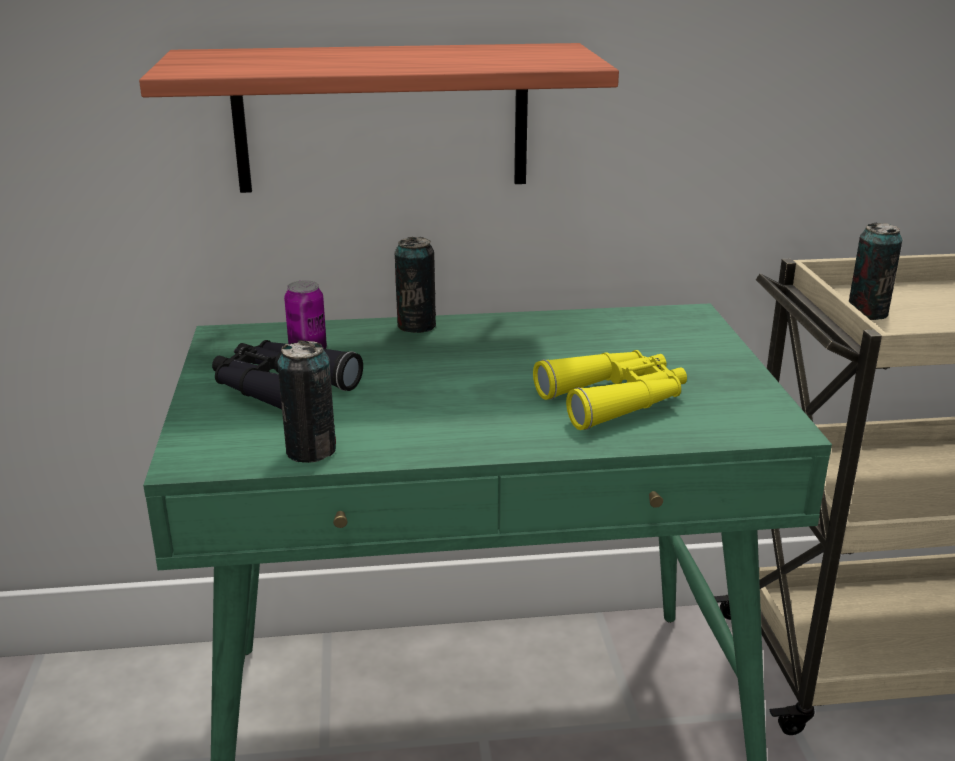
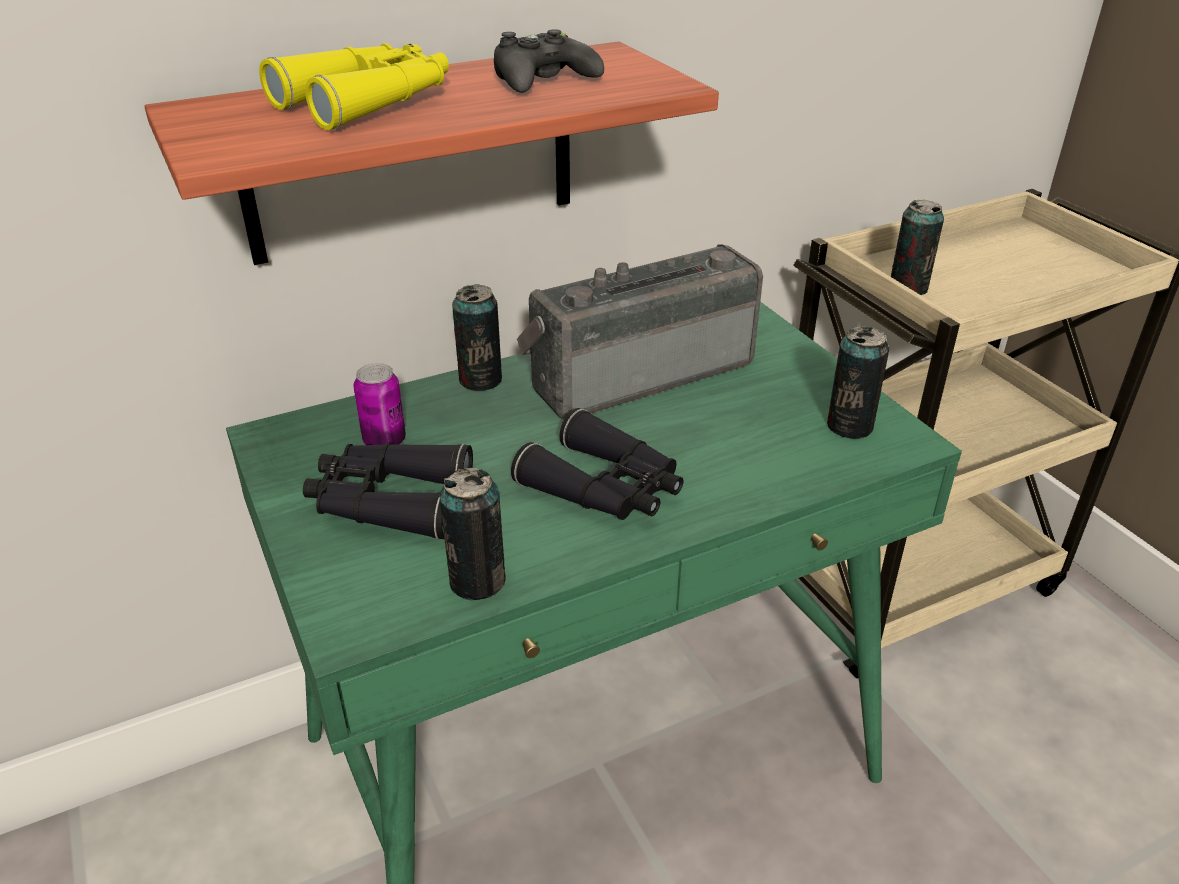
camera: 20 degrees left, 10 degrees up
yellow binoculars [533,350,687,430] -> yellow binoculars moved to [259,43,449,130]
none -> black game controller [494,29,604,93]
none -> black binoculars [511,408,684,520]
none -> radio [517,244,763,419]
none -> can [827,326,889,439]

